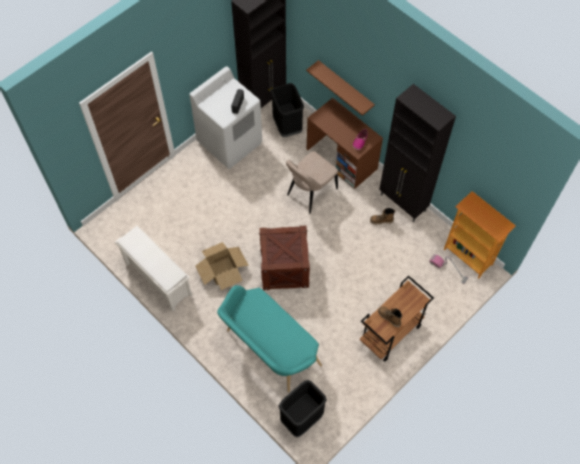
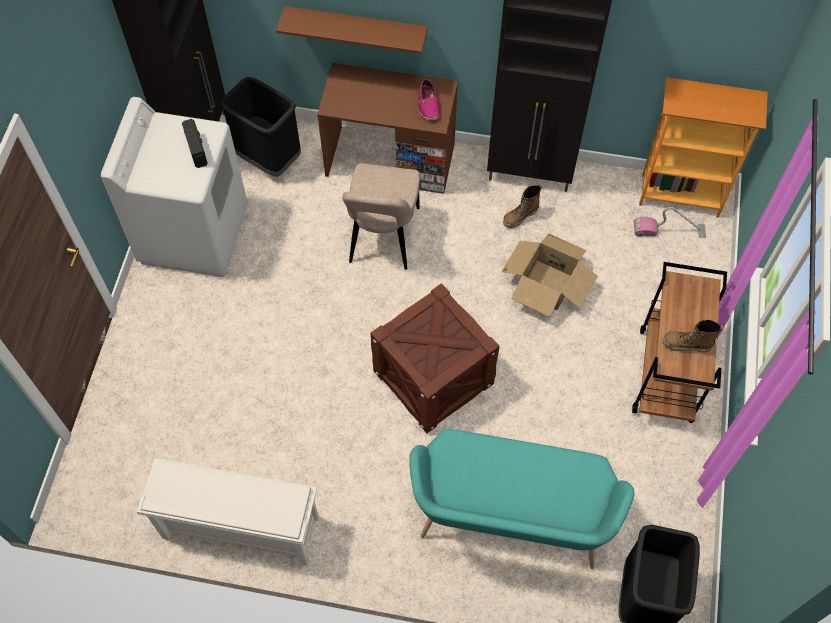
camera: 35 degrees left, 0 degrees up
cardboard box [195,242,249,290] -> cardboard box moved to [502,234,598,317]

